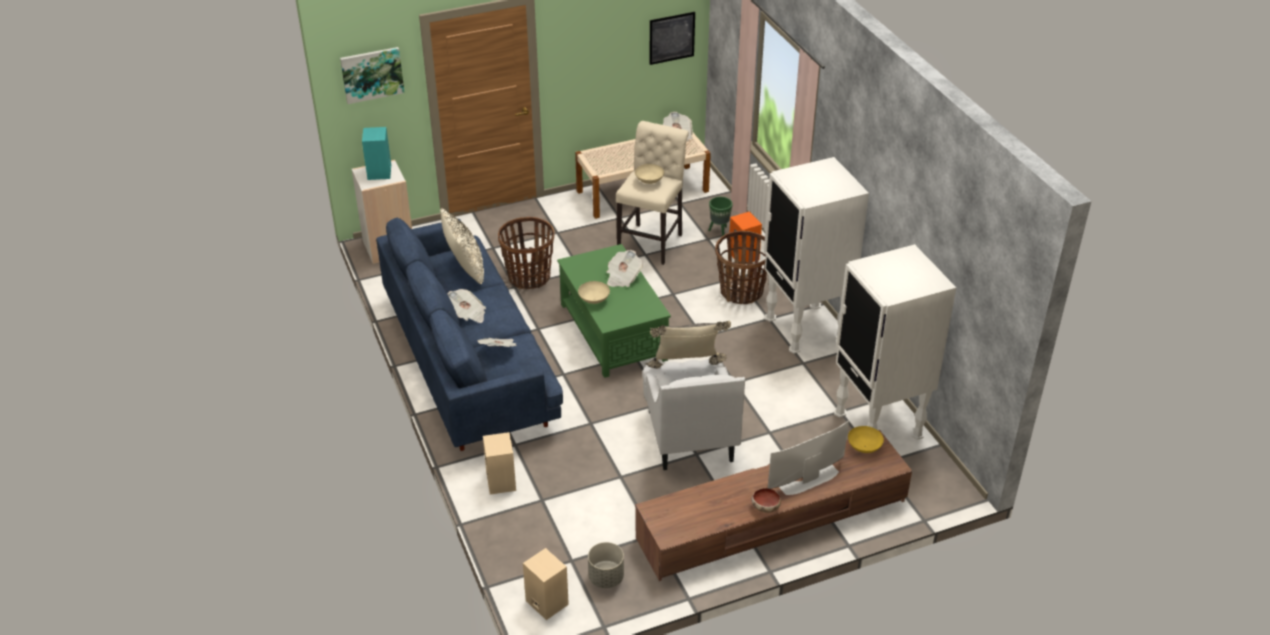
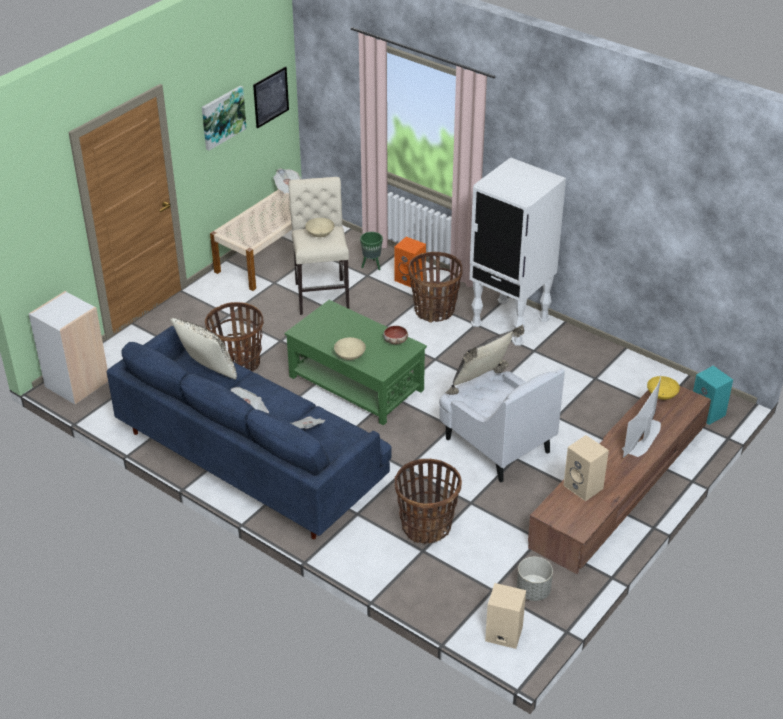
camera: 30 degrees left, 0 degrees up
picture [340,47,404,104] -> picture moved to [202,86,247,151]
turquoise speaker [362,127,391,180] -> turquoise speaker moved to [693,366,733,425]
beige speaker [483,432,516,495] -> beige speaker moved to [563,435,609,501]
newspaper [607,250,643,287] -> none
bowl [752,488,781,513] -> bowl moved to [383,326,408,344]
white cabinet [834,244,956,440] -> none
none -> basket [395,459,462,544]

